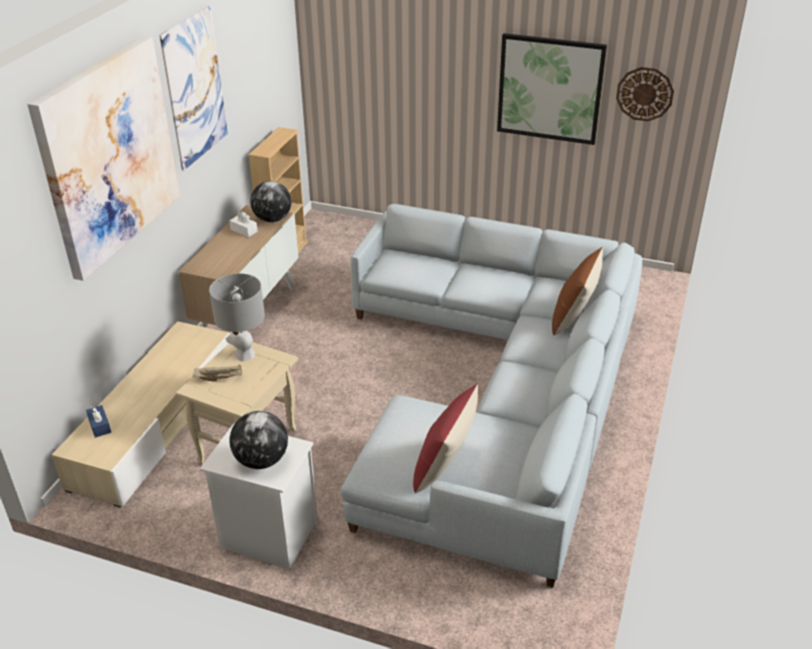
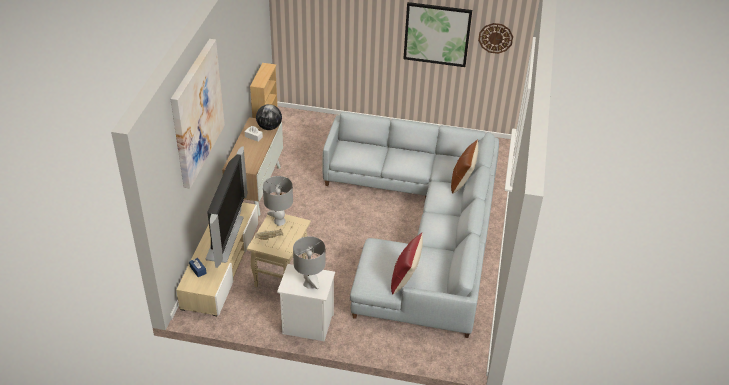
camera: 10 degrees left, 5 degrees up
picture [159,5,228,171] -> none
globe [230,411,288,469] -> grey table lamp [293,236,325,289]
none -> television [206,146,247,268]

